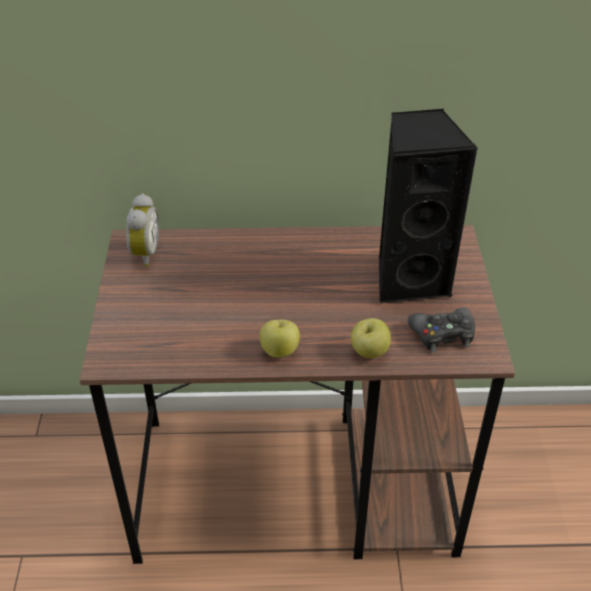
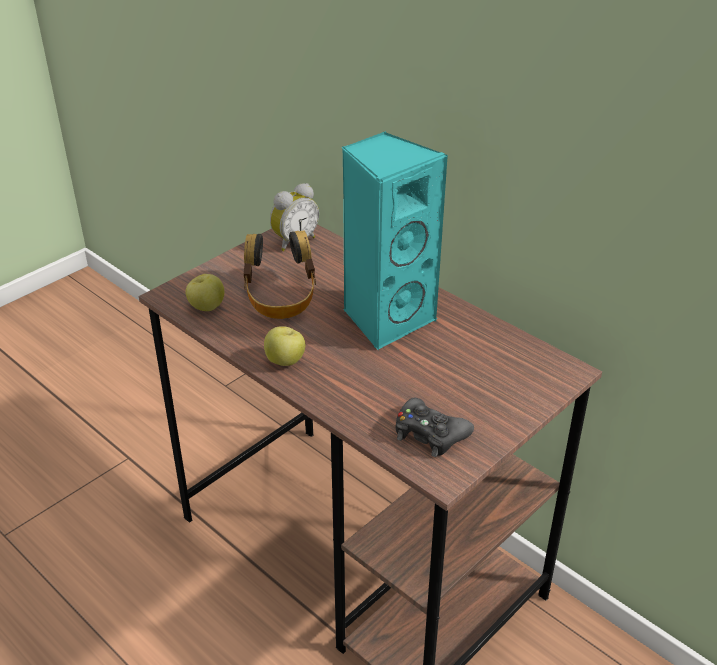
camera: 45 degrees right, 5 degrees down
apple [351,318,391,358] -> apple moved to [185,274,224,311]
black speaker [379,109,478,303] -> none
none -> headphones [244,231,316,319]
none -> turquoise speaker [341,131,448,351]

